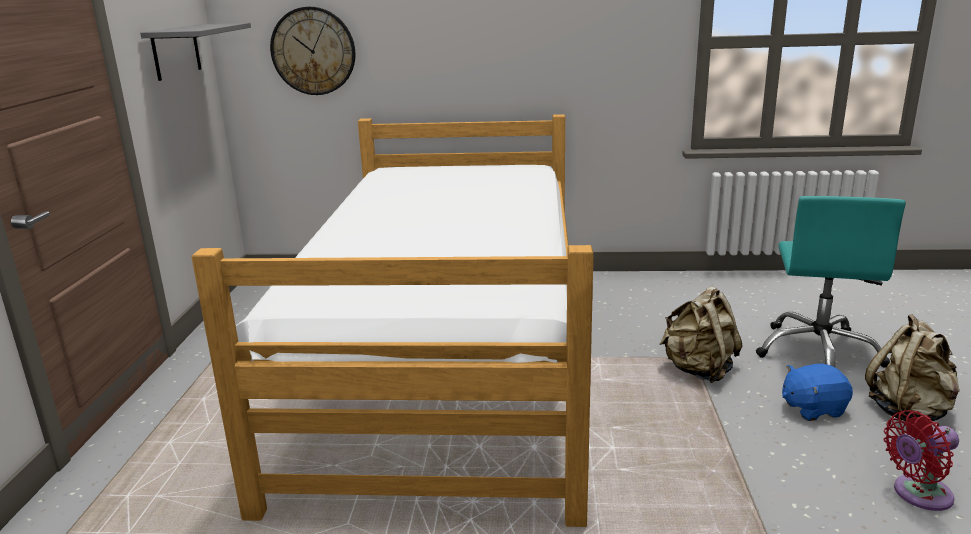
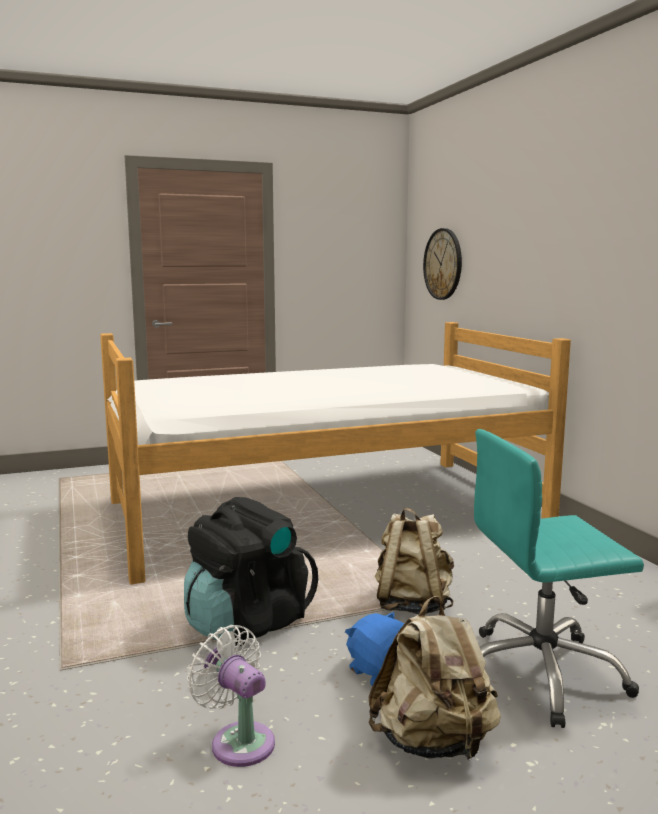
camera: 65 degrees right, 10 degrees down
grey shelf [140,23,251,81] -> none
red fan [883,410,959,511] -> white fan [187,625,275,767]
none -> black backpack [184,497,318,646]

